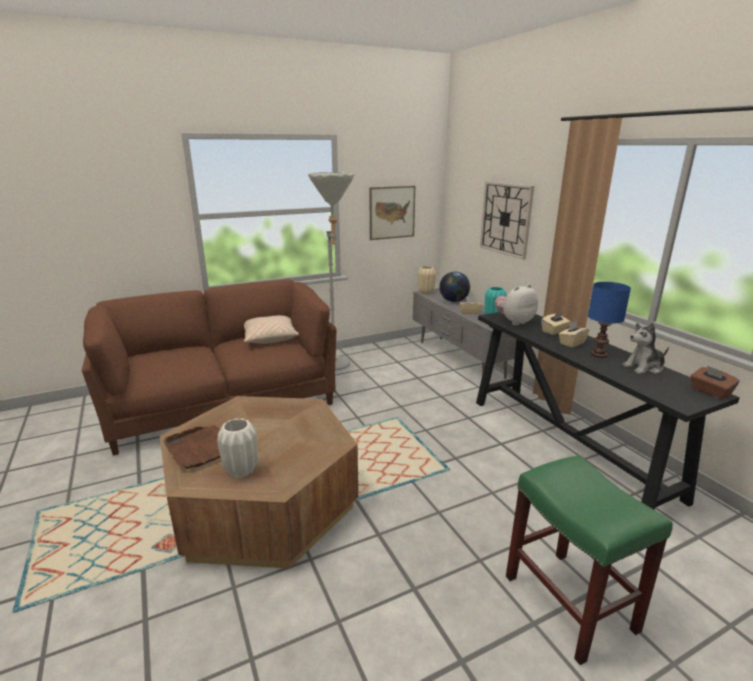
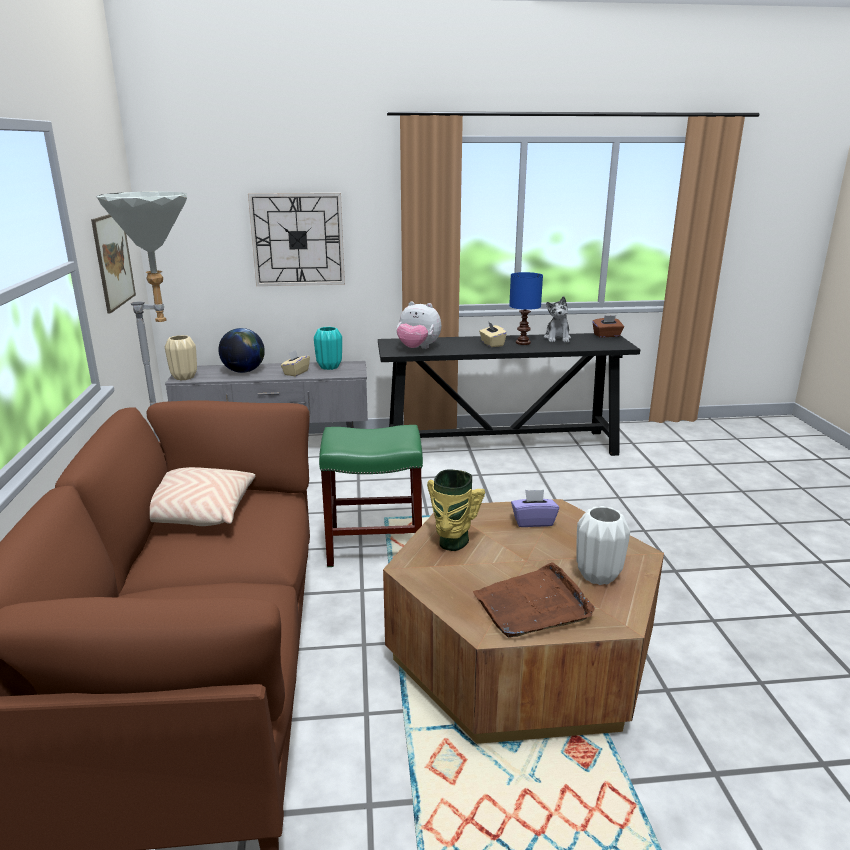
camera: 70 degrees left, 0 degrees up
plush toy [495,284,538,326] -> plush toy turned 60 degrees counterclockwise [397,301,441,349]
green stool [506,455,673,665] -> green stool moved to [319,425,423,567]
beige tissue box [541,312,571,335] -> none
none -> vase [427,470,485,551]
none -> purple tissue box [511,490,559,527]

